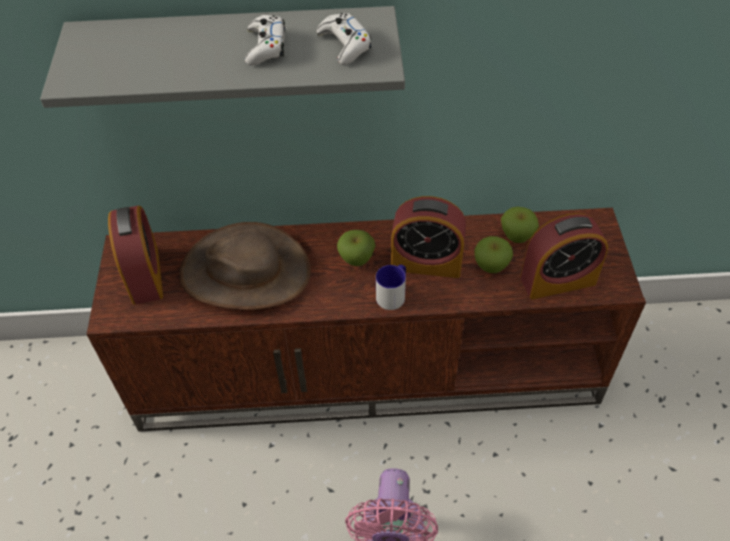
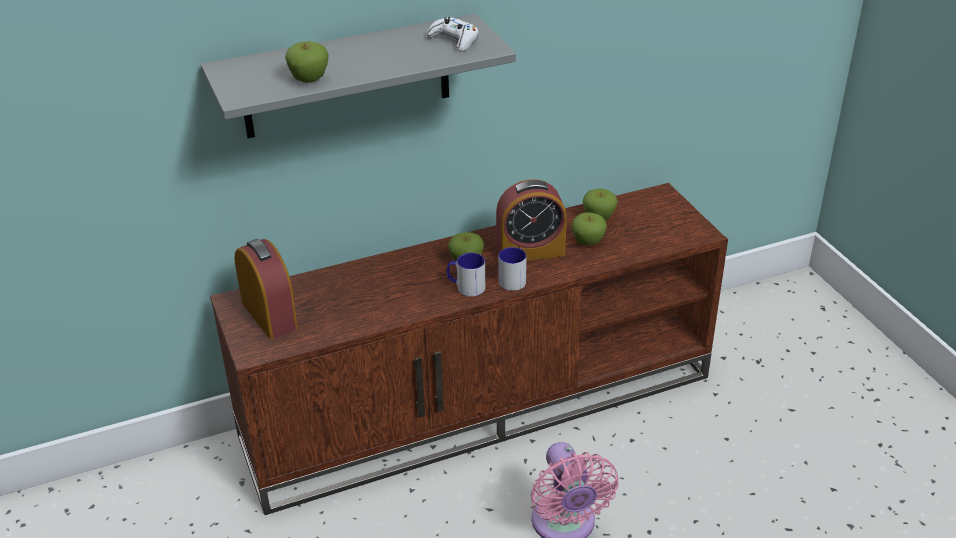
camera: 20 degrees left, 15 degrees down
brown hat [179,222,311,310] -> none
white game controller [245,15,285,66] -> none
alarm clock [520,213,608,299] -> none
none -> apple [285,41,329,83]
none -> mug [446,253,485,297]

